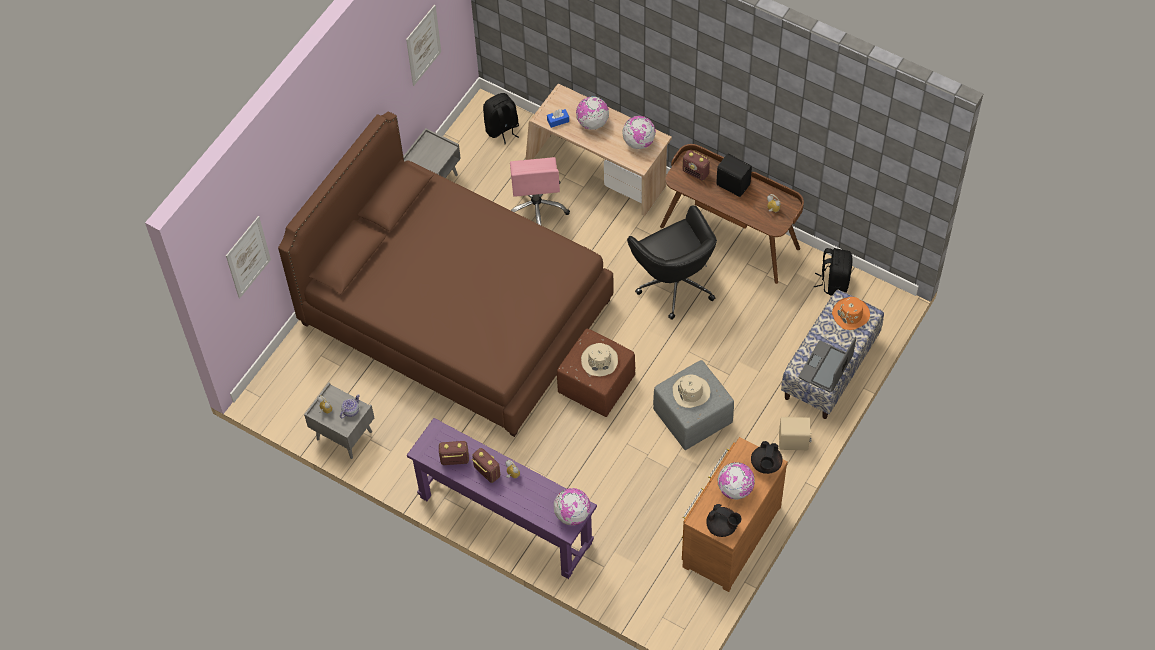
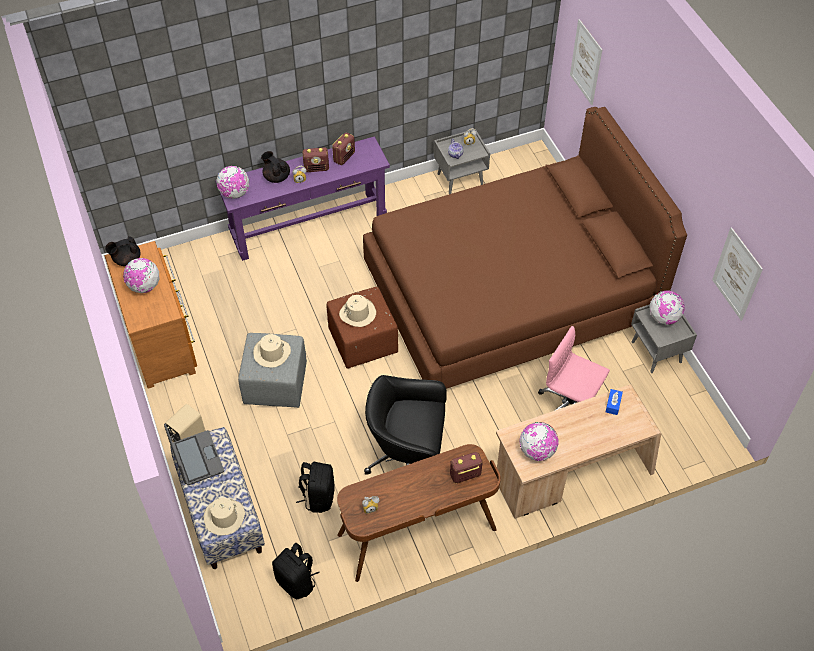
camera: 125 degrees right, 5 degrees down
black backpack [483,93,519,144] -> black backpack moved to [296,462,335,513]
globe [576,96,609,130] -> globe moved to [649,291,685,325]
black speaker [716,154,752,197] -> none
black teapot [751,441,783,474] -> black teapot moved to [261,151,290,183]
orange hat [832,297,870,330] -> beige hat [203,497,245,536]

